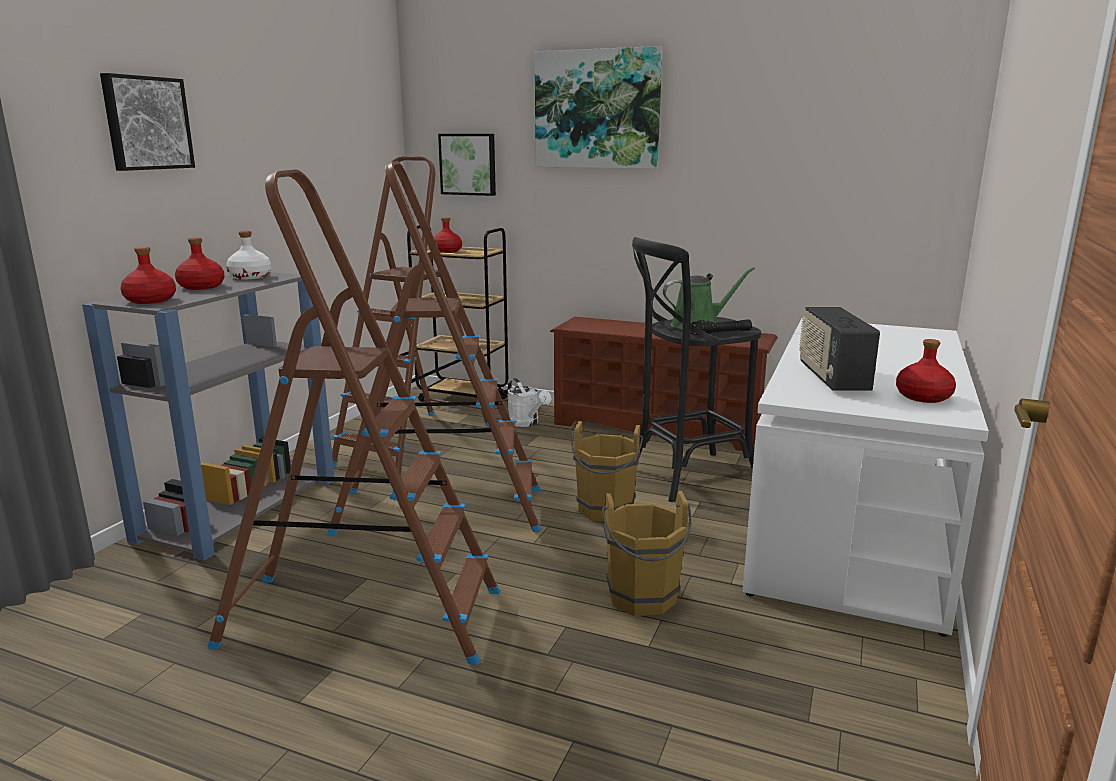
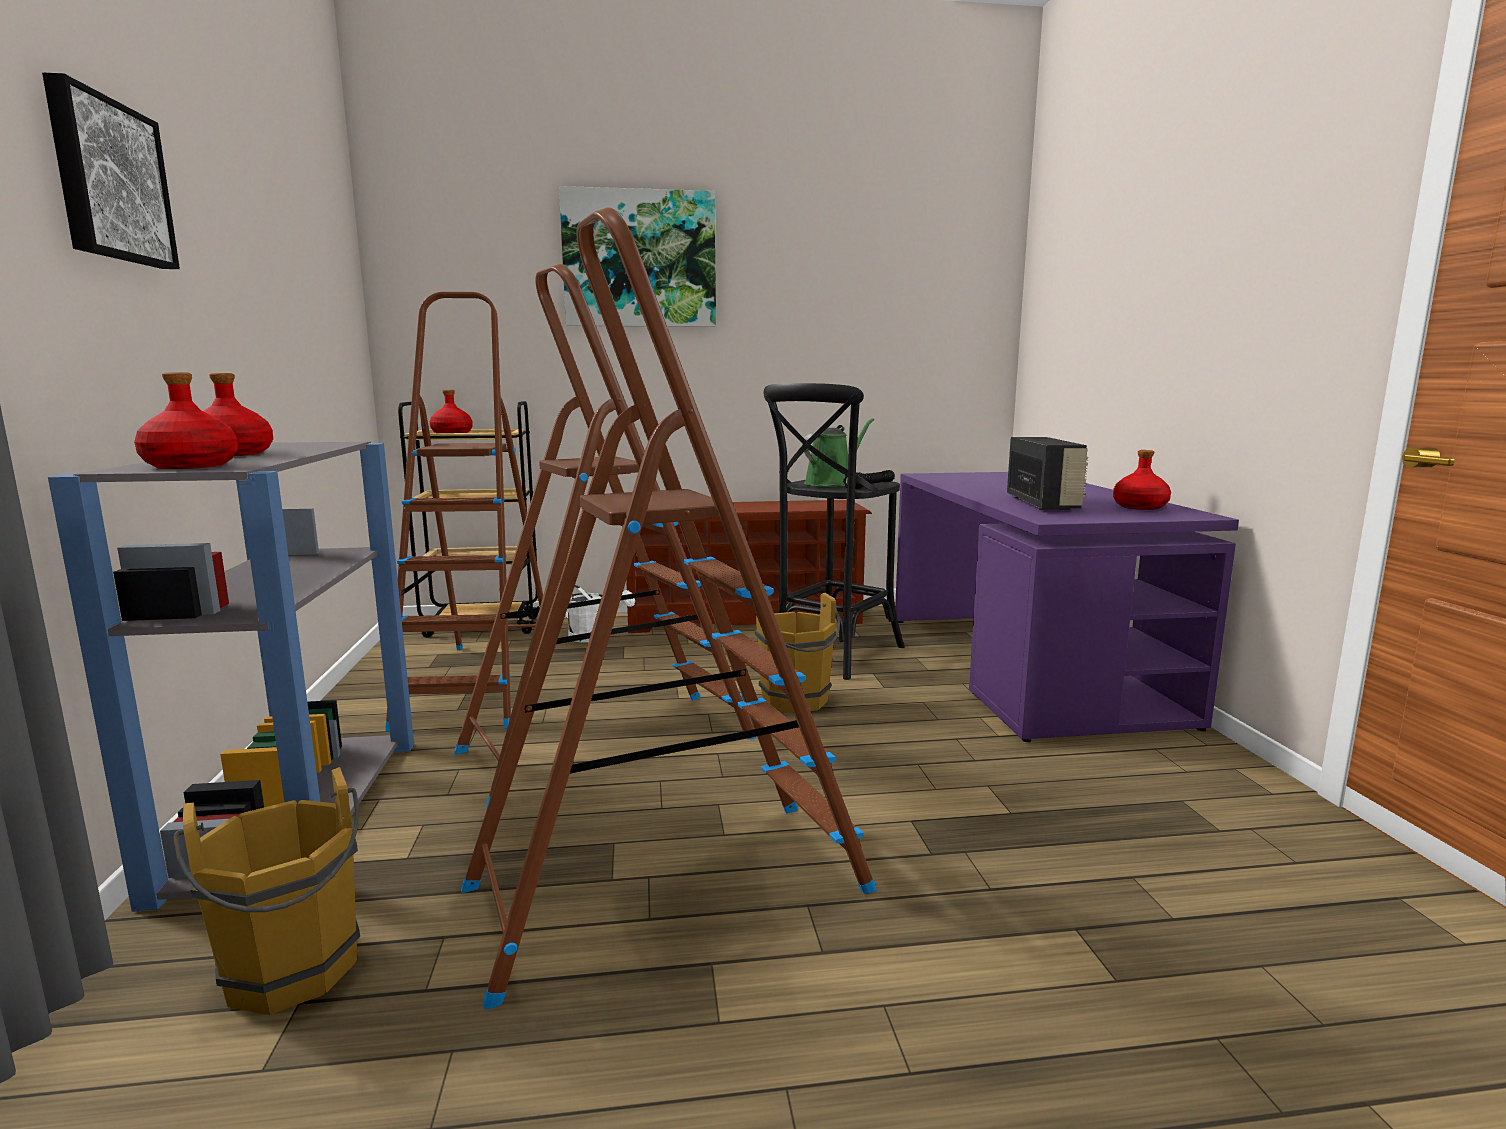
camera: 30 degrees left, 5 degrees down
white bottle [226,231,272,279] -> none
picture [438,134,496,196] -> none
brown bucket [602,491,691,616] -> brown bucket moved to [174,767,360,1015]
white desk [743,318,989,637] -> purple desk [895,472,1239,742]
radio [799,307,880,391] -> radio turned 150 degrees counterclockwise [1007,437,1089,510]

